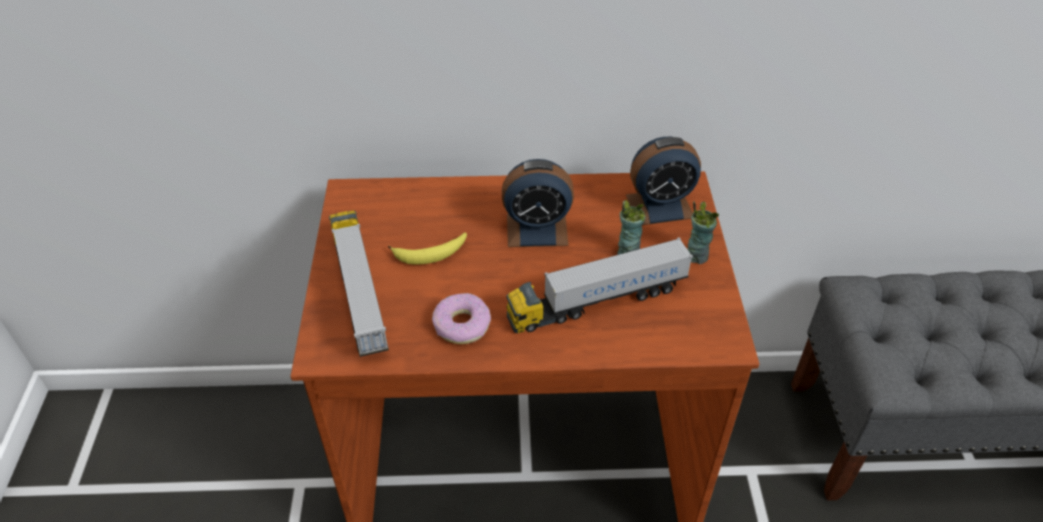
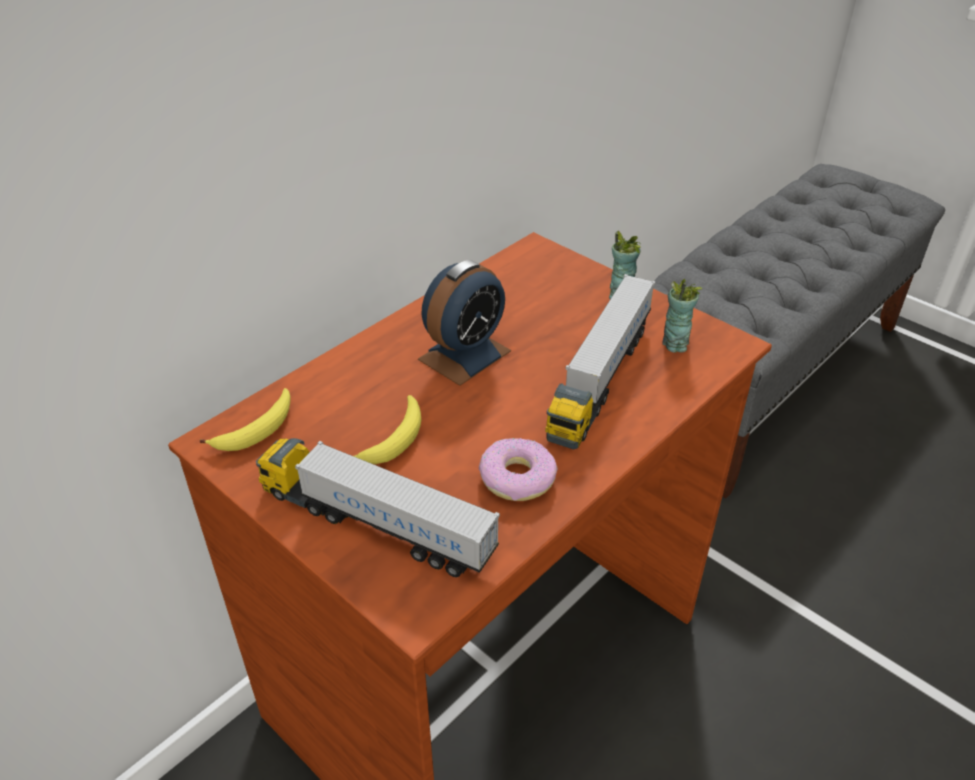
camera: 45 degrees left, 5 degrees down
cup [617,200,645,255] -> cup moved to [663,279,703,353]
alarm clock [626,137,701,225] -> none
none -> banana [200,388,291,451]

